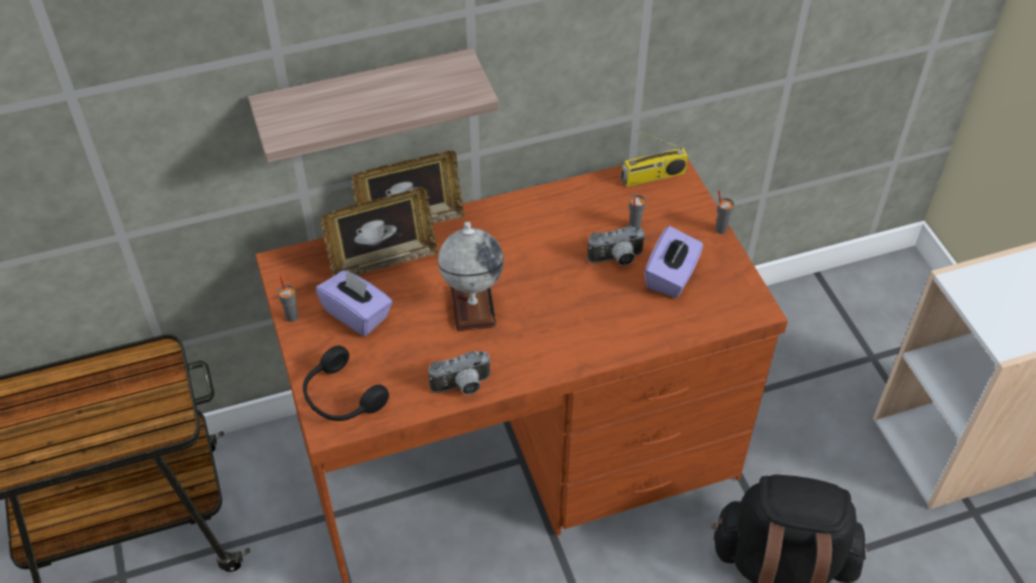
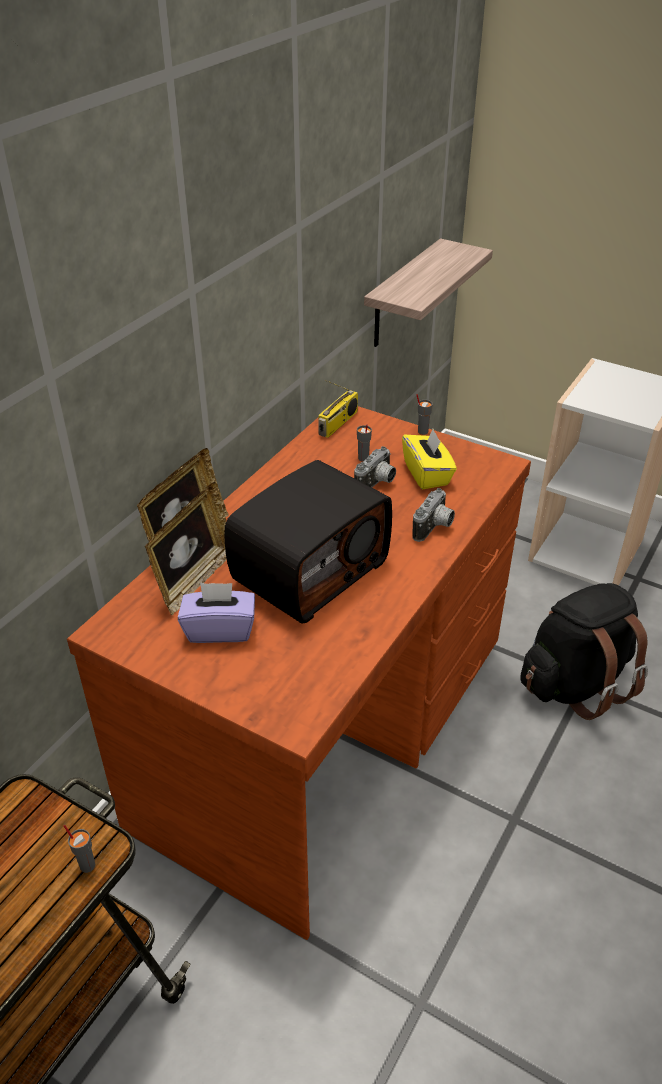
camera: 40 degrees left, 10 degrees down
shelf [248,48,499,162] -> shelf moved to [364,238,493,347]
grey cup [278,276,298,322] -> grey cup moved to [63,825,95,873]
black headphones [303,346,389,421] -> none
camera [428,351,491,395] -> camera moved to [412,488,455,542]
globe [438,222,504,331] -> radio [225,460,392,623]
purple tissue box [645,226,703,298] -> yellow tissue box [402,429,457,489]

